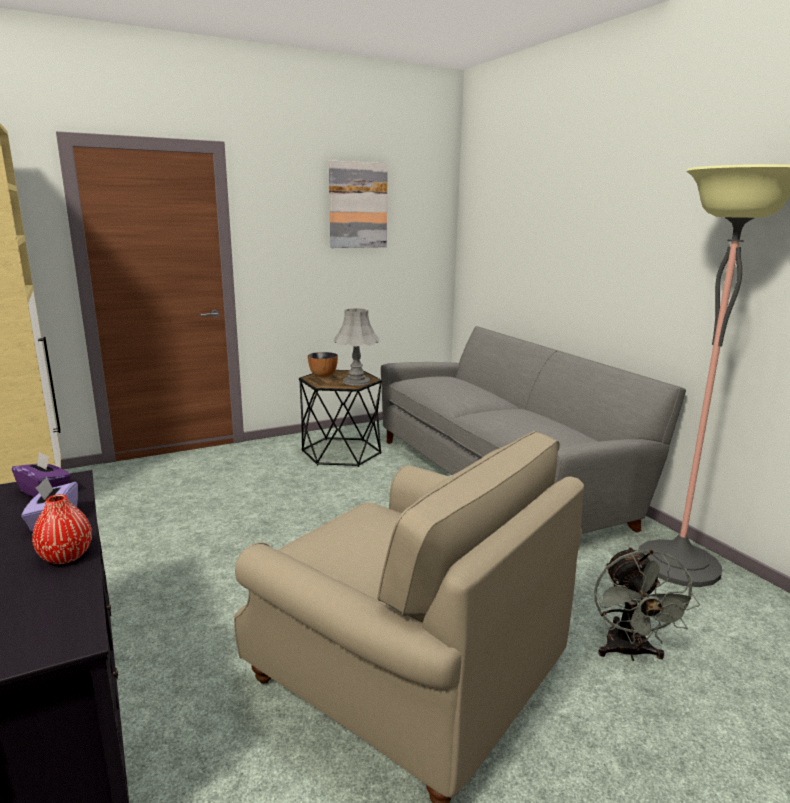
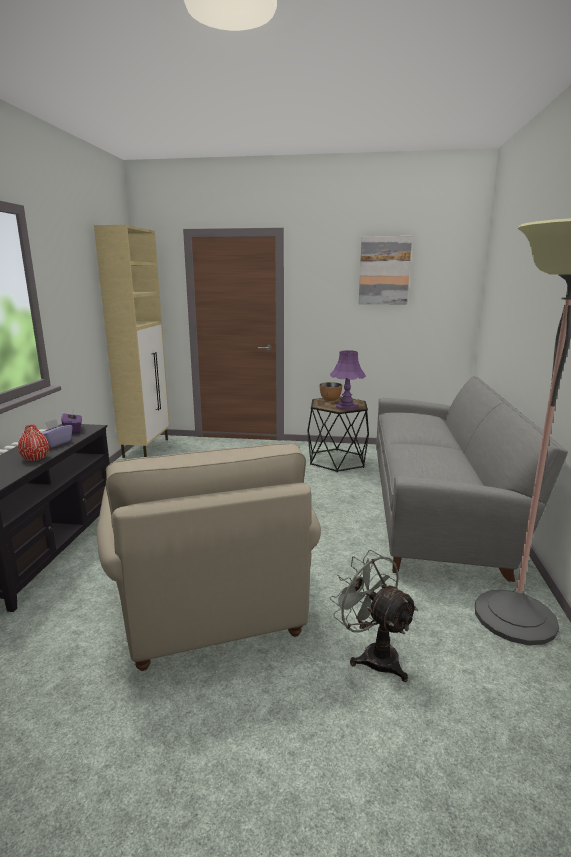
camera: 35 degrees right, 0 degrees up
grey table lamp [334,308,380,386] -> purple table lamp [330,350,366,410]
grey fan [594,547,700,661] -> grey fan turned 105 degrees clockwise [330,550,418,682]

